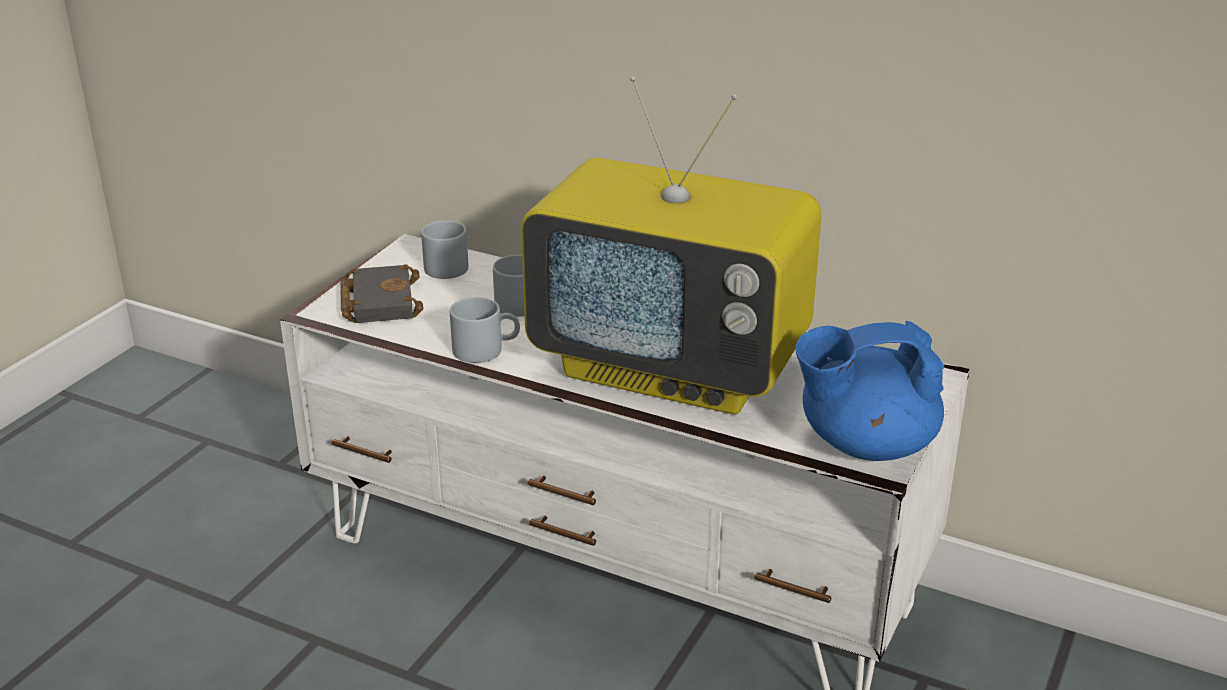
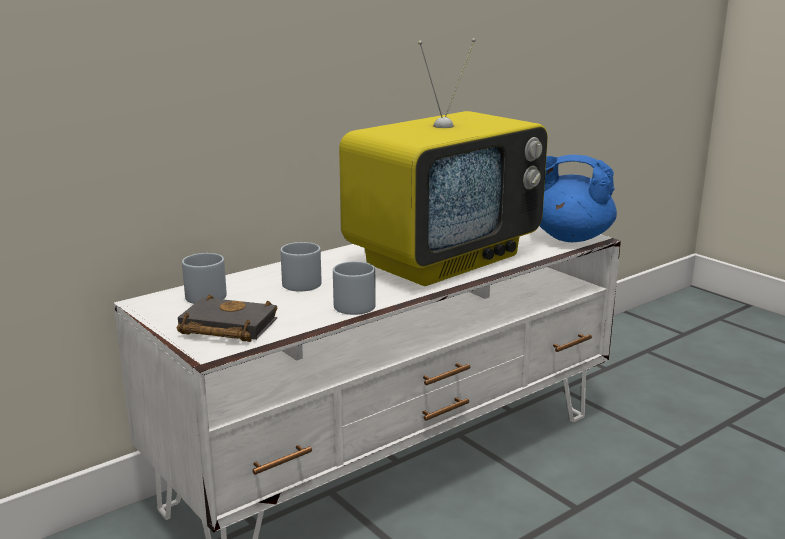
camera: 65 degrees left, 10 degrees down
blue teapot [795,321,944,461] -> blue teapot turned 90 degrees clockwise [539,155,617,242]

